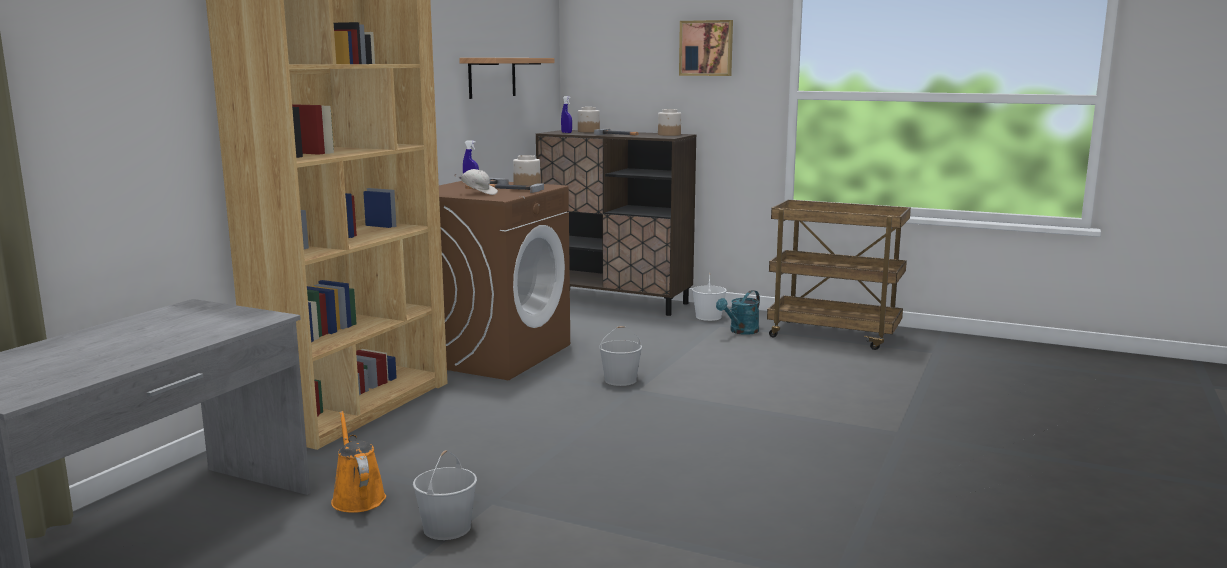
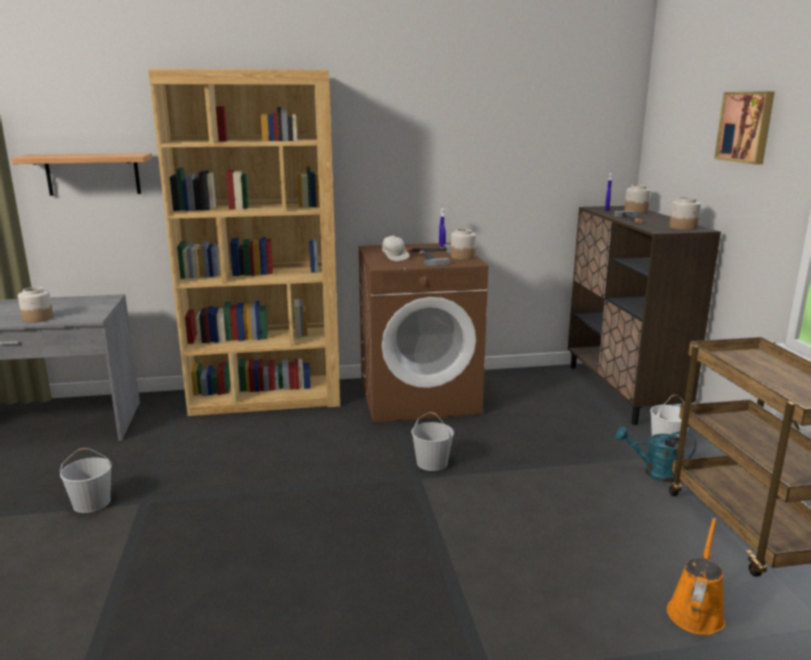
camera: 55 degrees right, 5 degrees up
orange watering can [331,411,386,513] -> orange watering can moved to [667,517,725,635]
shelf [459,58,555,99] -> shelf moved to [12,153,152,196]
none -> jar [18,287,53,323]

